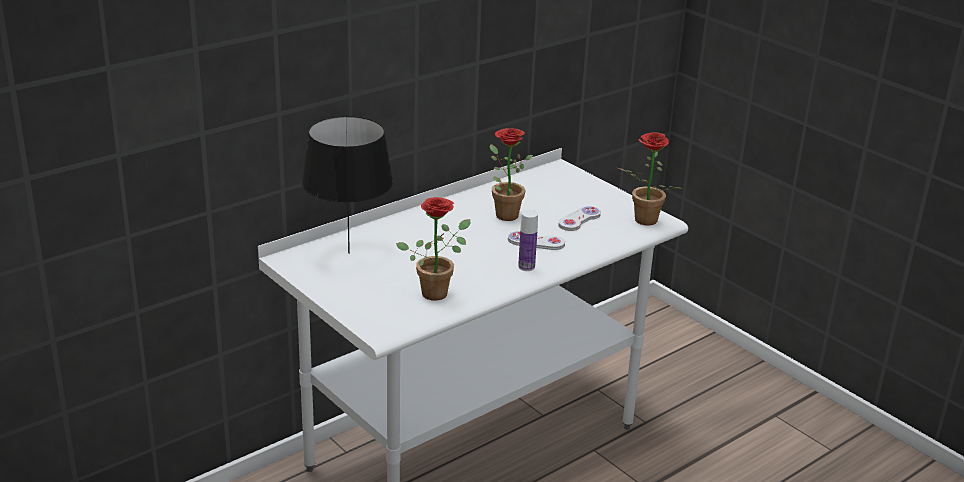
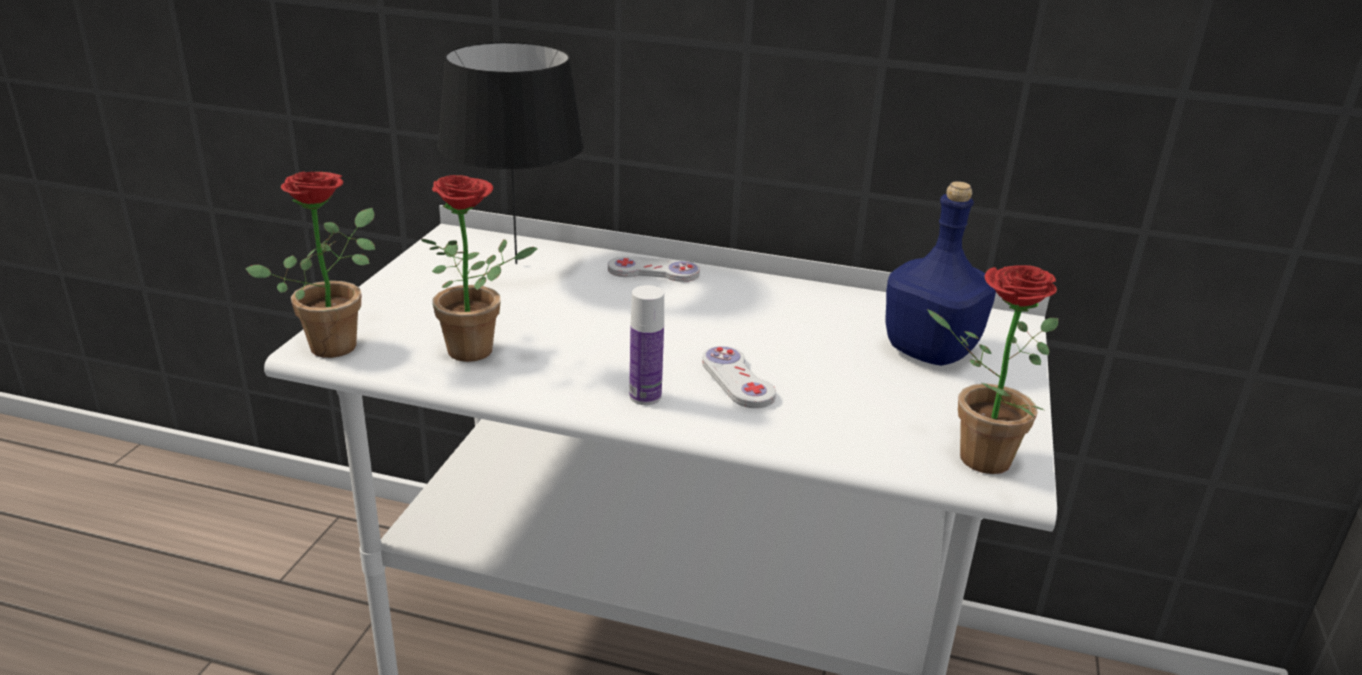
camera: 55 degrees right, 0 degrees up
potted plant [490,128,533,221] -> potted plant moved to [245,172,375,358]
white game controller [559,206,601,231] -> white game controller moved to [608,256,700,282]
none -> blue bottle [886,181,996,366]

